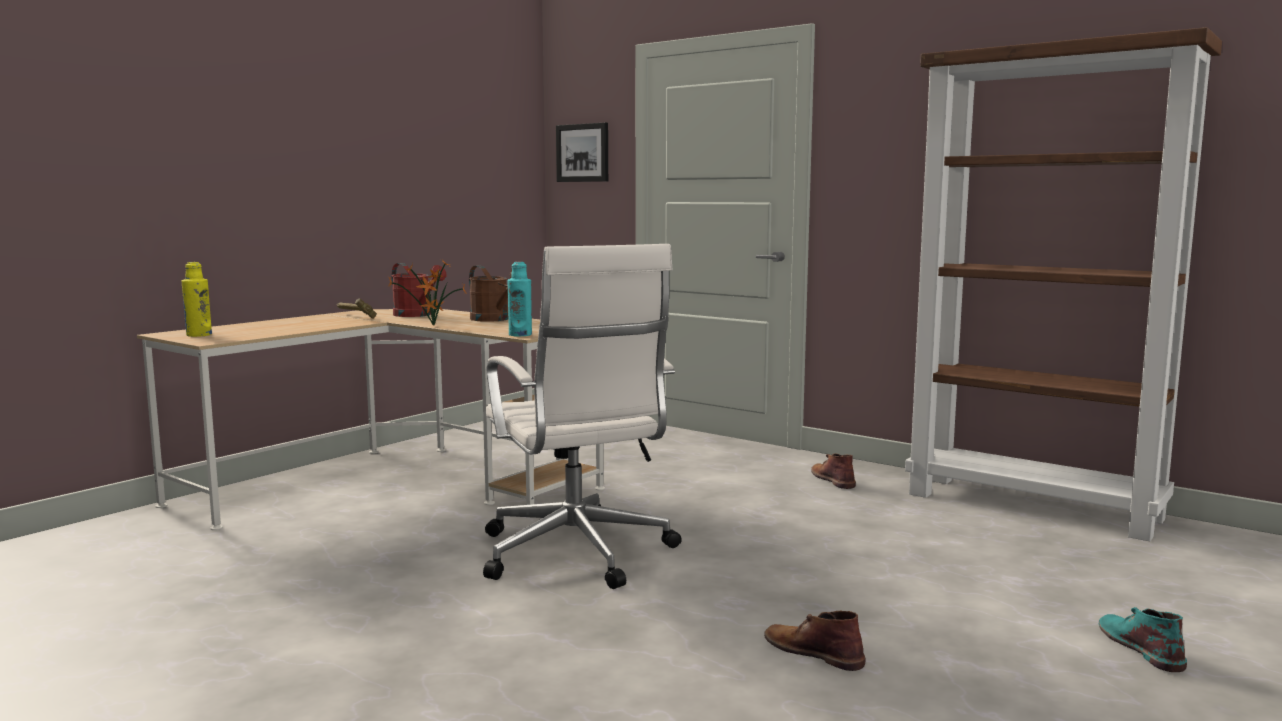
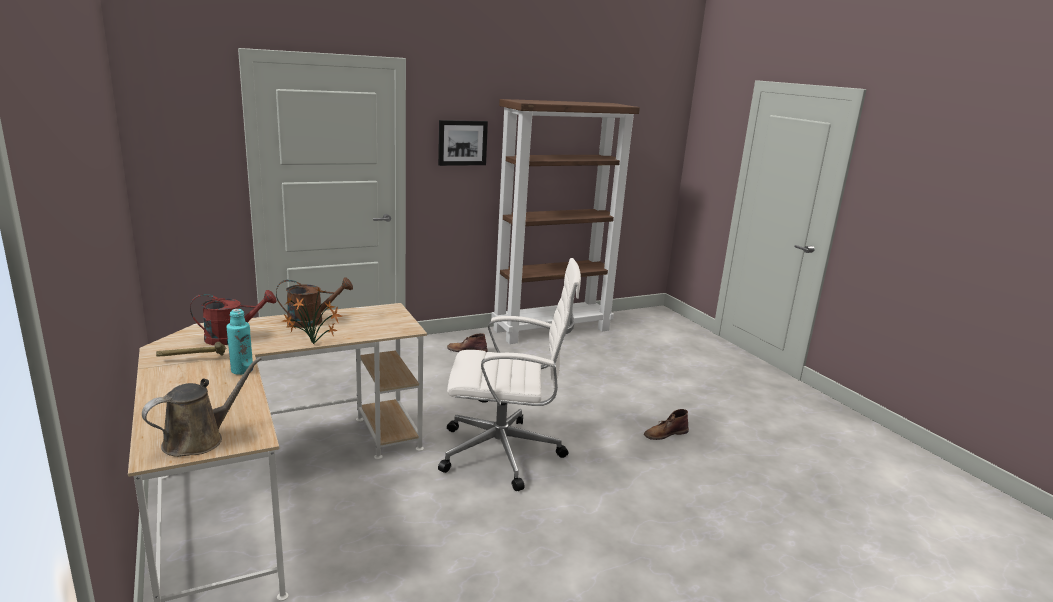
camera: 65 degrees left, 10 degrees up
yellow bottle [182,262,212,337] -> brown watering can [142,357,261,457]
turquoise bottle [507,262,532,337] -> turquoise bottle moved to [226,309,253,375]
picture [556,122,608,182] -> picture moved to [438,120,488,166]
turquoise boot [1099,607,1187,672] -> none

